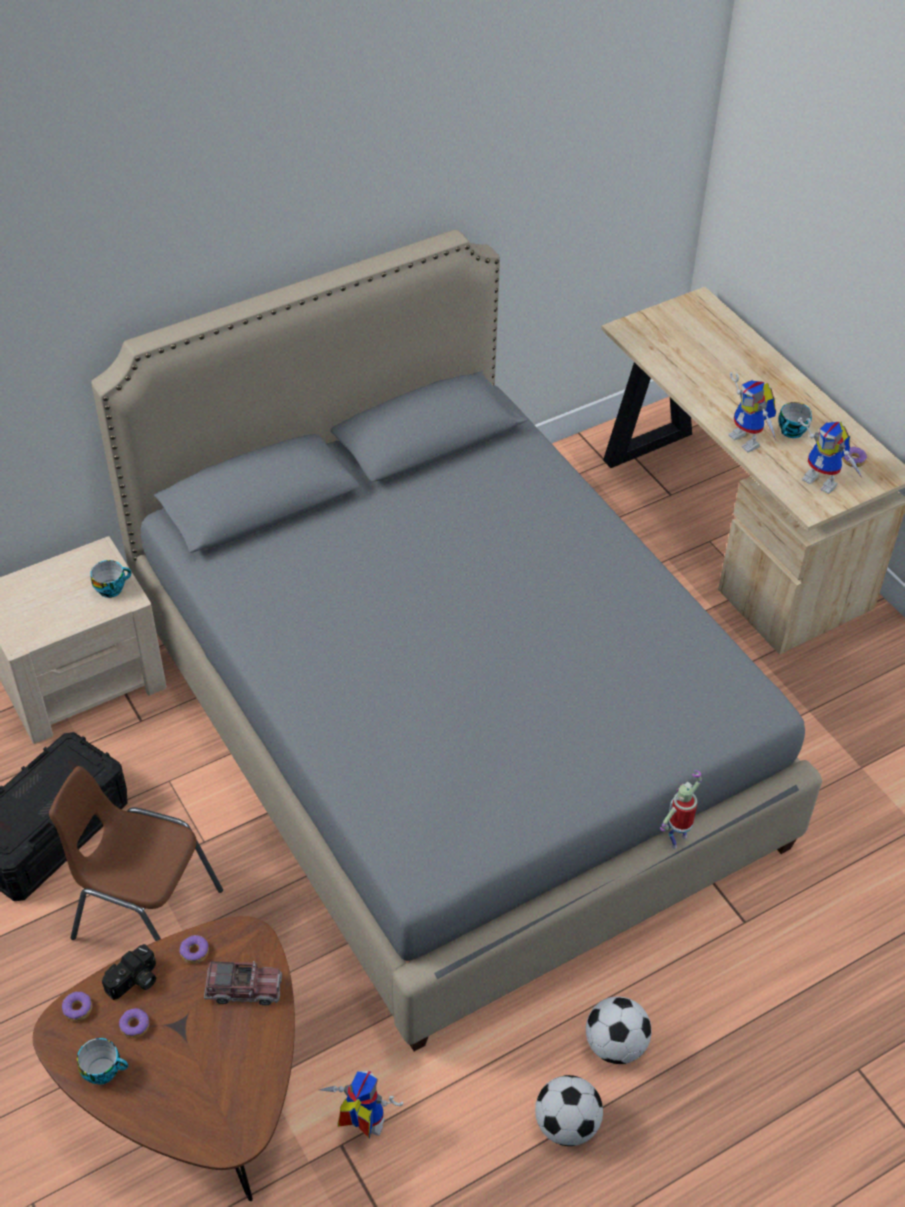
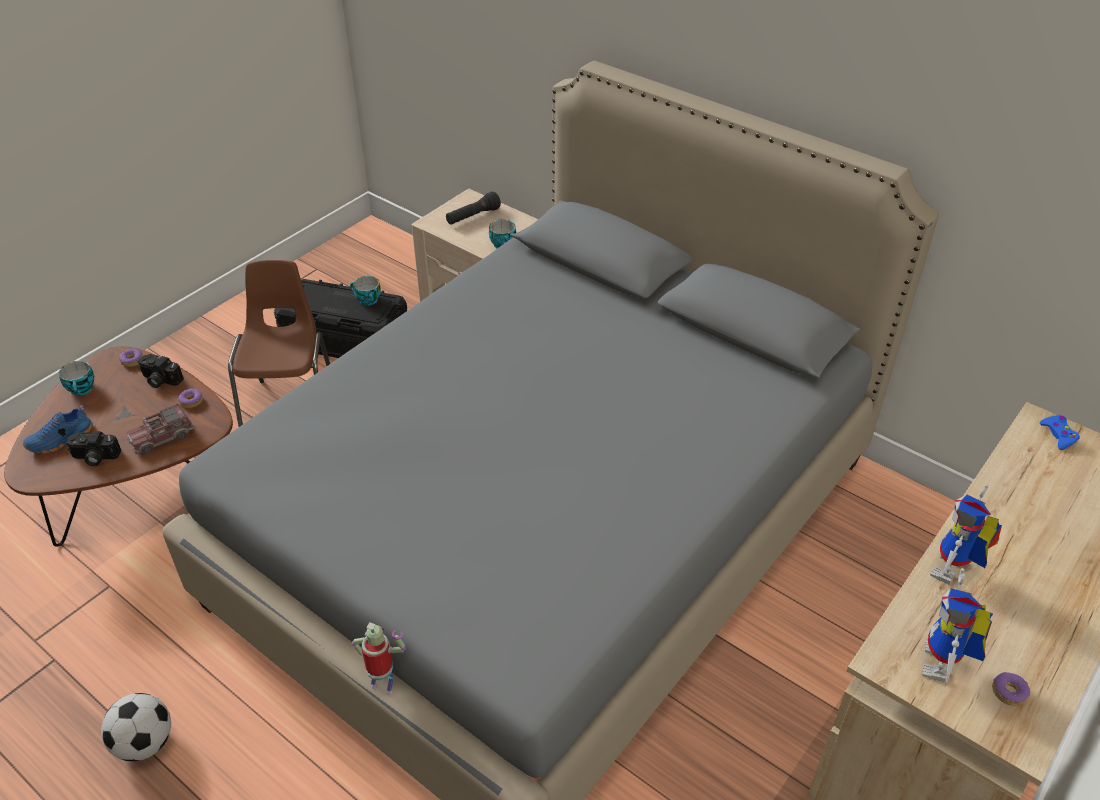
camera: 70 degrees right, 5 degrees down
donut [119,1008,149,1038] -> none
toy truck [204,961,282,1005] -> toy truck turned 75 degrees clockwise [127,404,195,454]
toy robot [320,1071,403,1139] -> none
football [586,996,652,1064] -> none
cup [778,402,812,438] -> cup moved to [350,276,381,306]
none -> blue shoe [23,405,93,454]
none -> camera [66,431,121,466]
none -> black flashlight [446,192,501,225]
none -> blue game controller [1040,415,1080,450]

